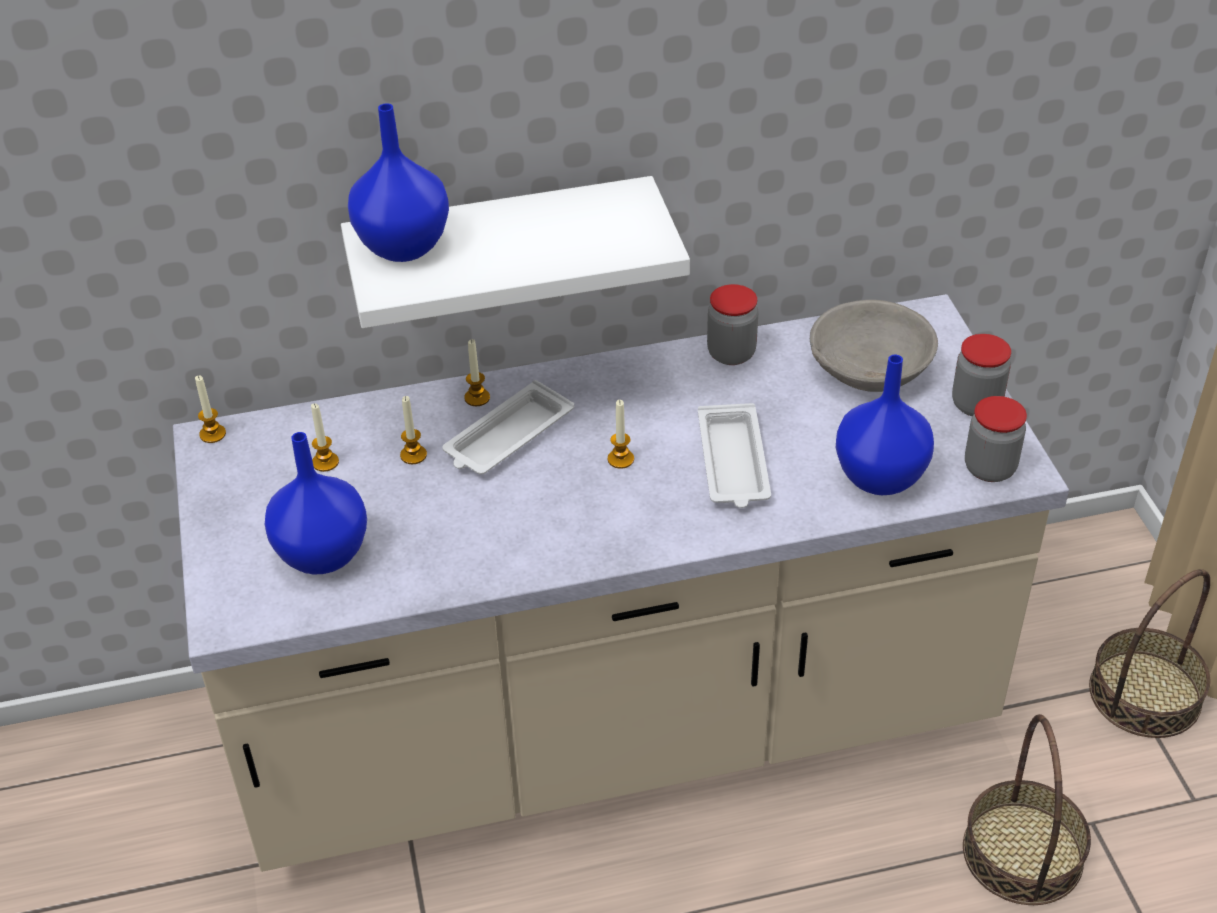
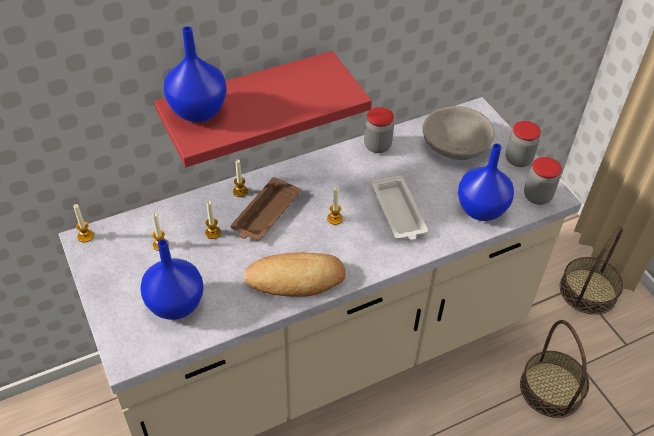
camera: 15 degrees left, 5 degrees up
white shelf [341,176,690,328] -> red shelf [154,51,372,167]
white tray [442,380,574,475] -> brown tray [231,177,300,241]
none -> bread [243,252,346,297]

